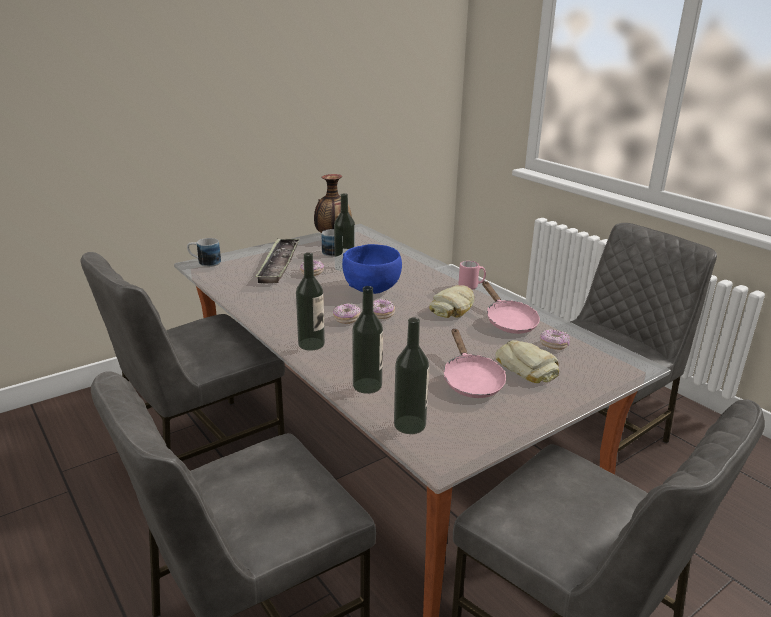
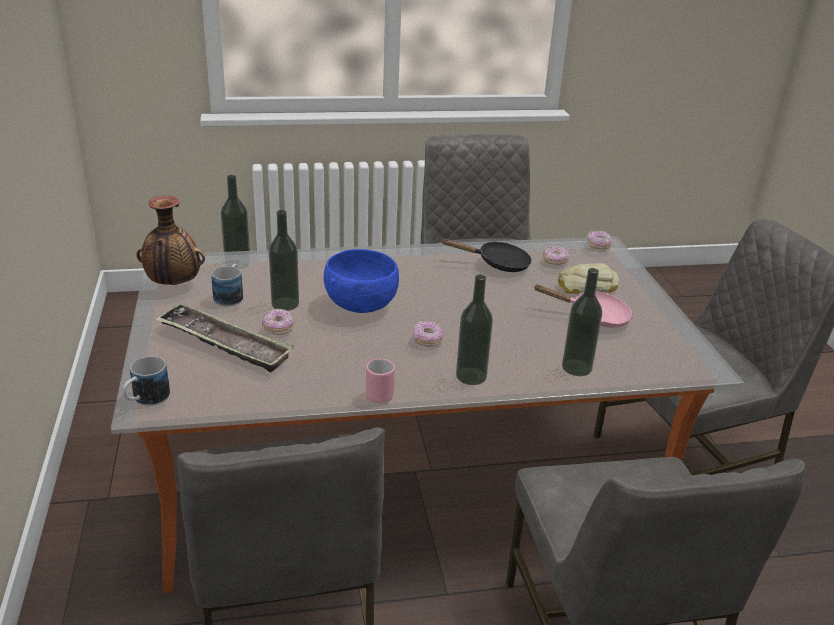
camera: 65 degrees left, 5 degrees up
donut [373,299,395,319] -> donut moved to [587,231,613,250]
bottle [394,317,429,434] -> bottle moved to [221,175,251,269]
bread [429,285,474,318] -> none
pink mug [458,261,486,290] -> pink mug moved to [366,359,395,403]
pink frying pan [482,281,540,334] -> black frying pan [441,239,532,272]

